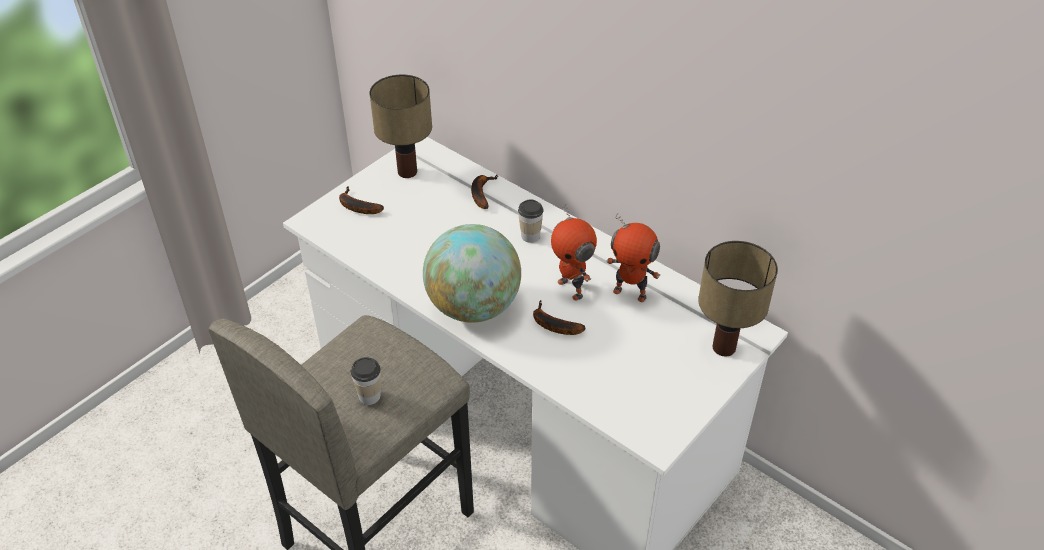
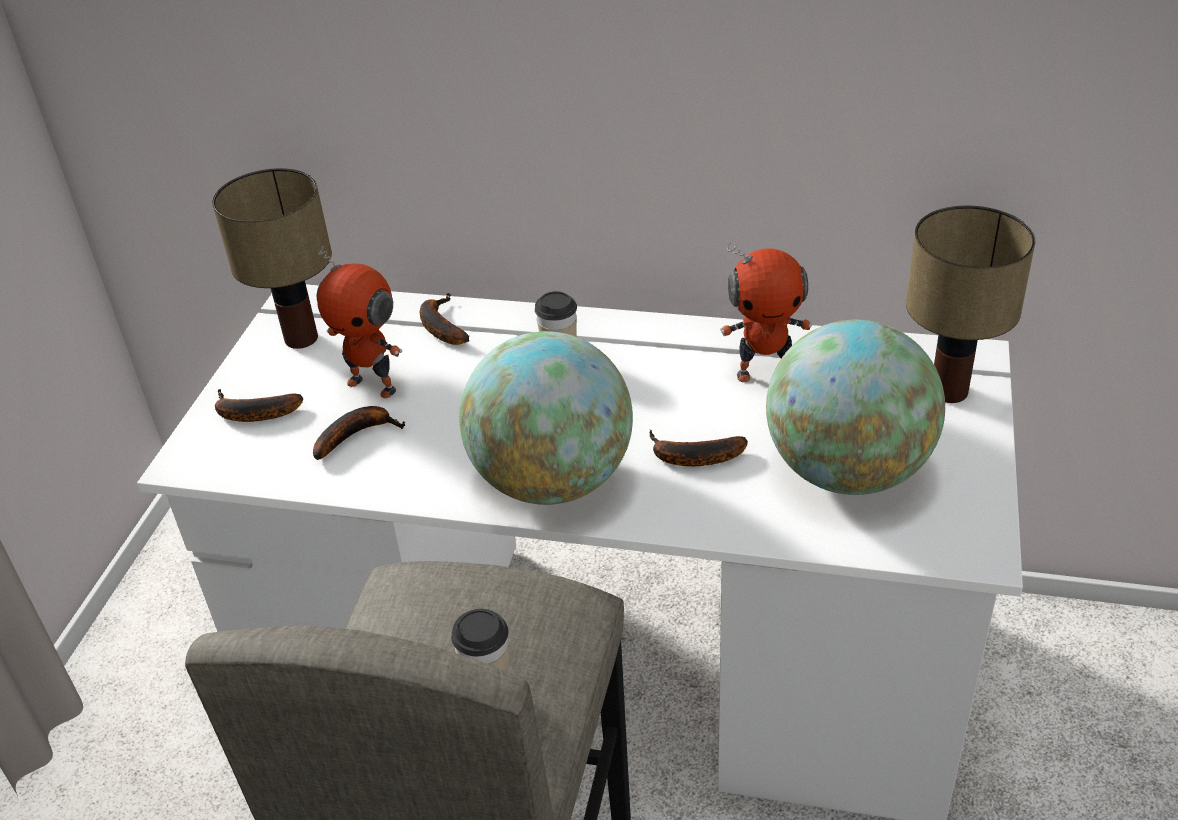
camera: 25 degrees left, 5 degrees down
toy robot [551,204,597,301] -> toy robot moved to [316,246,402,398]
none -> banana [313,406,405,460]
none -> globe [766,320,945,495]

